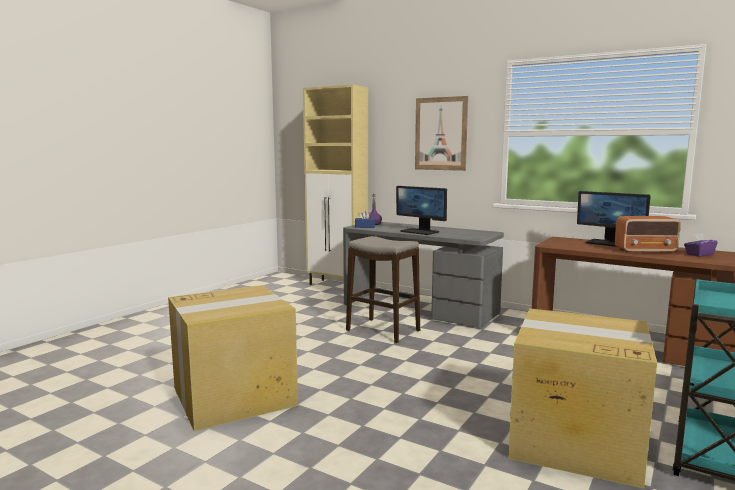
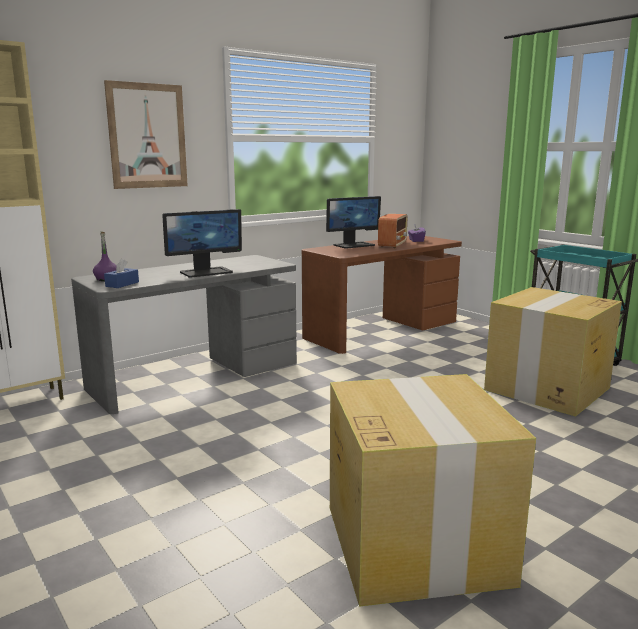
camera: 70 degrees left, 5 degrees up
stool [346,236,420,343] -> none

